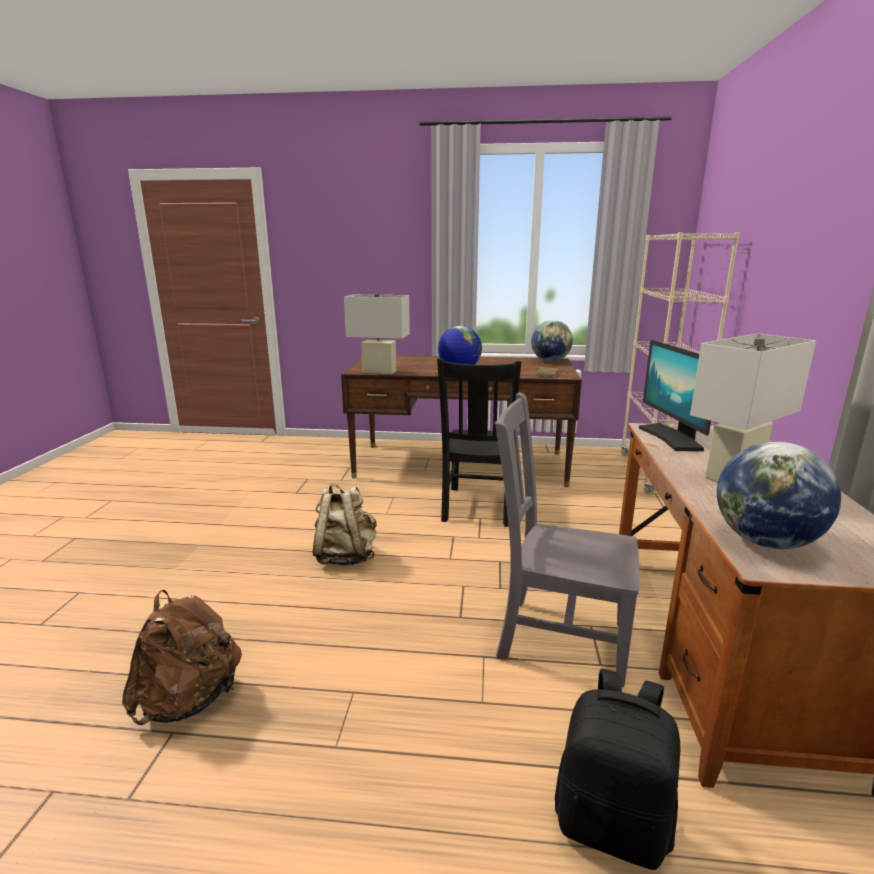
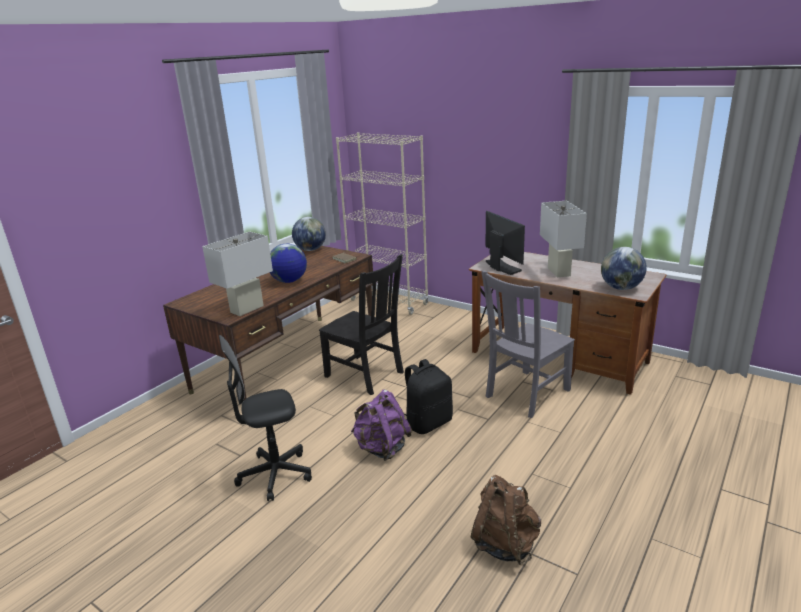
camera: 60 degrees left, 5 degrees up
beige backpack [313,483,377,566] -> purple backpack [351,389,412,461]
black backpack [555,669,680,870] -> black backpack moved to [404,359,453,434]
monitor [639,340,711,451] -> monitor turned 135 degrees counterclockwise [486,211,525,275]
none -> black office chair [219,335,312,501]

